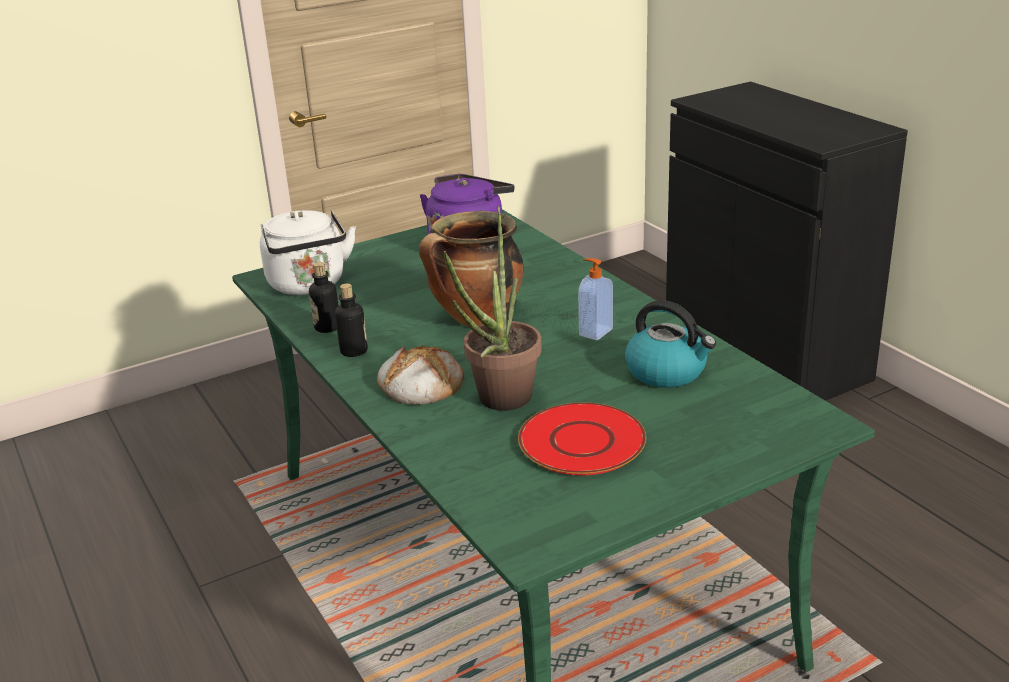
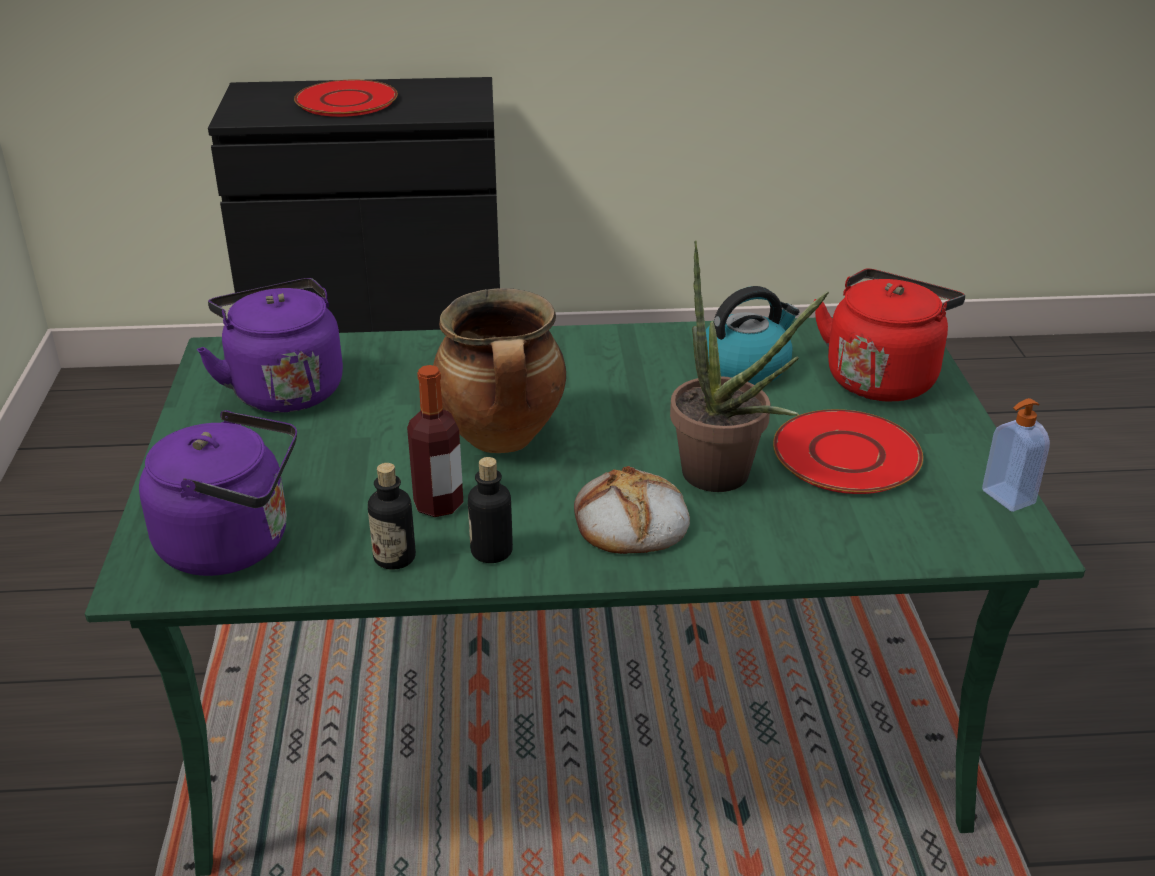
camera: 65 degrees left, 5 degrees up
white kettle [260,210,356,295] -> purple kettle [139,410,297,576]
soap dispenser [578,258,613,340] -> soap dispenser moved to [982,398,1050,512]
none -> red plate [294,80,398,117]
none -> bottle [407,365,463,517]
none -> red kettle [814,269,965,402]

